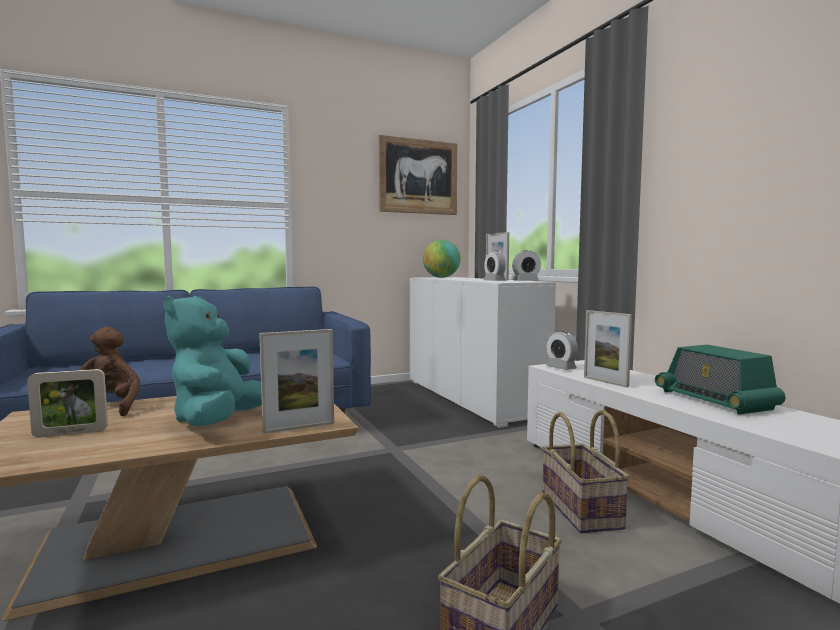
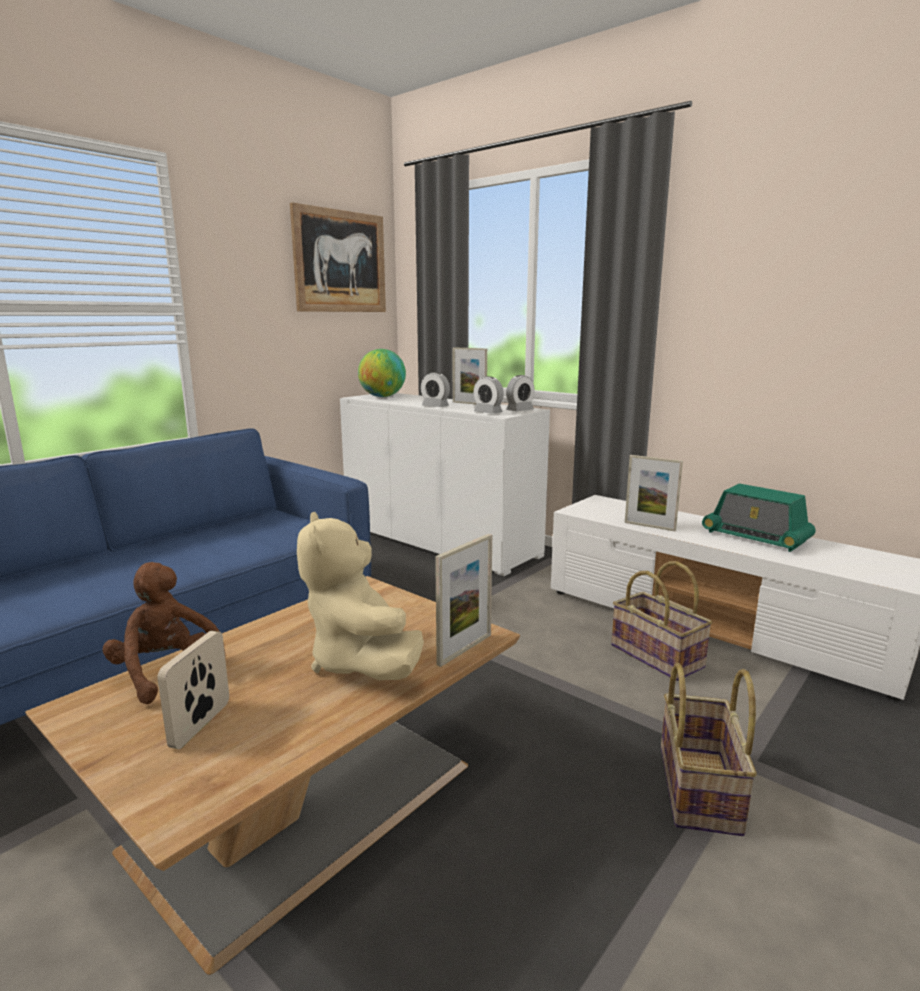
camera: 25 degrees left, 10 degrees up
picture frame [27,369,108,438] -> picture frame turned 150 degrees clockwise [157,631,229,749]
turquoise plush toy [164,296,262,426] -> beige plush toy [297,512,424,680]
alarm clock [546,331,578,370] -> alarm clock moved to [421,372,450,407]

